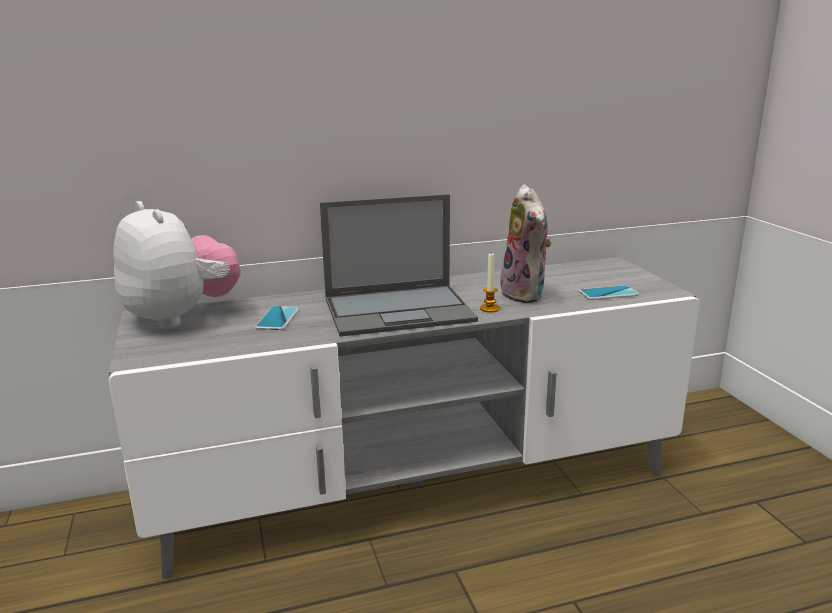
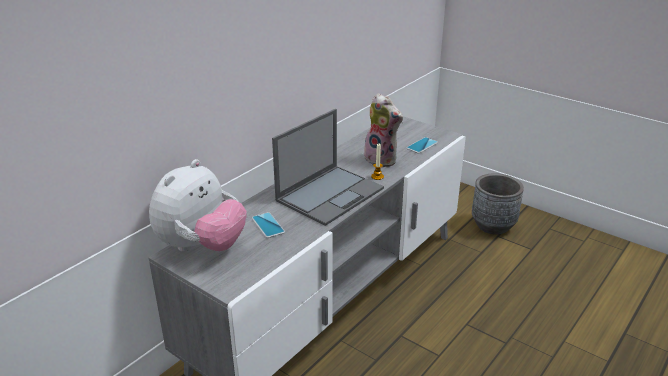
camera: 35 degrees left, 10 degrees up
plush toy [113,201,241,329] -> plush toy turned 105 degrees clockwise [149,159,247,252]
none -> grey planter [472,173,524,235]

